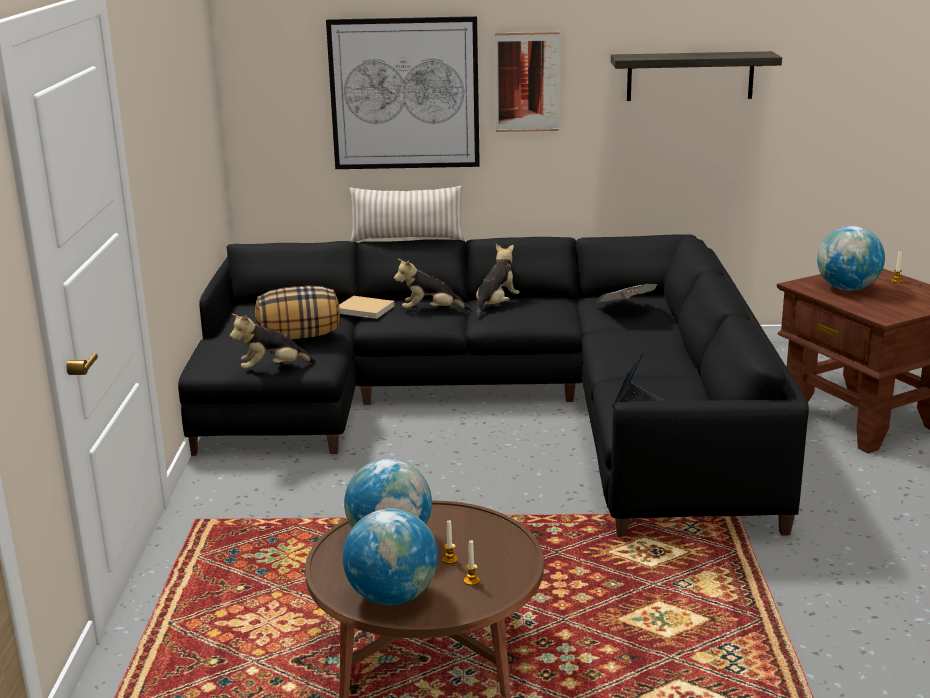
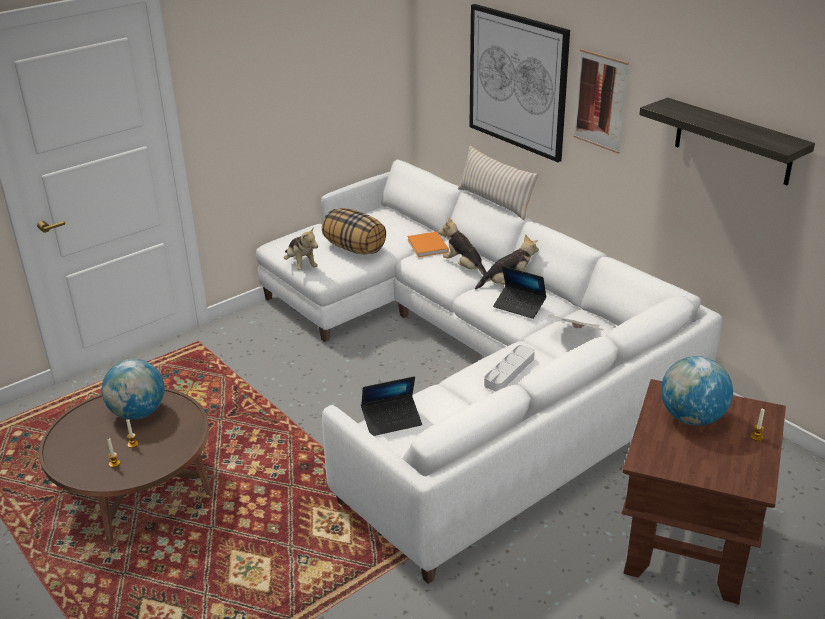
camera: 50 degrees right, 10 degrees up
black sofa [178,234,809,537] -> white sofa [256,160,722,584]
plush toy [230,313,317,369] -> plush toy turned 150 degrees counterclockwise [284,227,318,270]
beige book [339,296,395,319] -> orange book [407,232,449,257]
globe [343,509,438,605] -> none
none -> grey tray [484,345,535,391]
none -> laptop [493,266,547,319]

